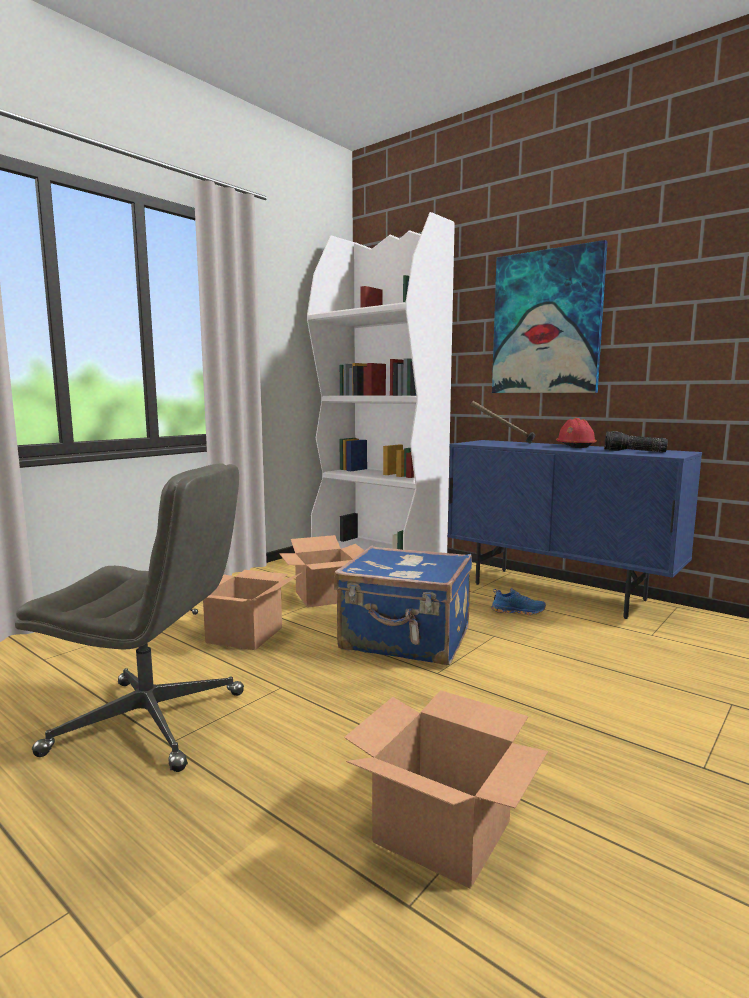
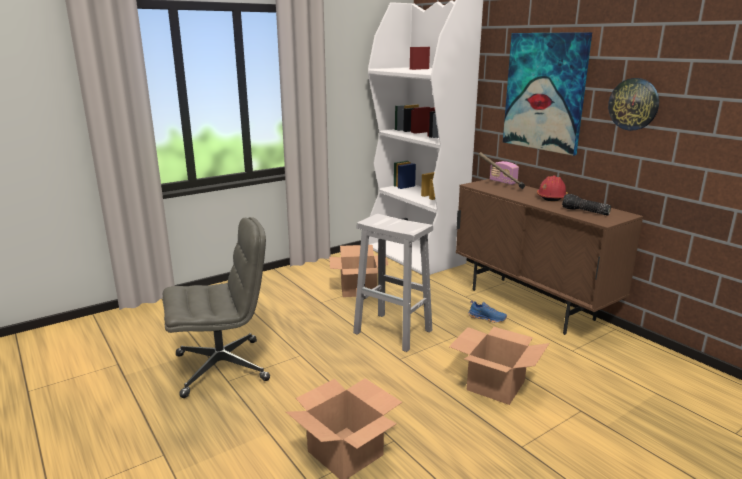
camera: 15 degrees right, 10 degrees up
grey office chair [15,463,244,772] -> grey office chair turned 45 degrees counterclockwise [162,217,270,398]
cardboard box [203,570,301,650] -> cardboard box moved to [449,327,549,405]
blue suitcase [334,546,472,665] -> white stool [353,214,433,352]
blue cabinet [447,440,702,619] -> brown cabinet [456,179,643,335]
none -> radio [490,161,519,185]
none -> wall clock [608,78,659,131]

